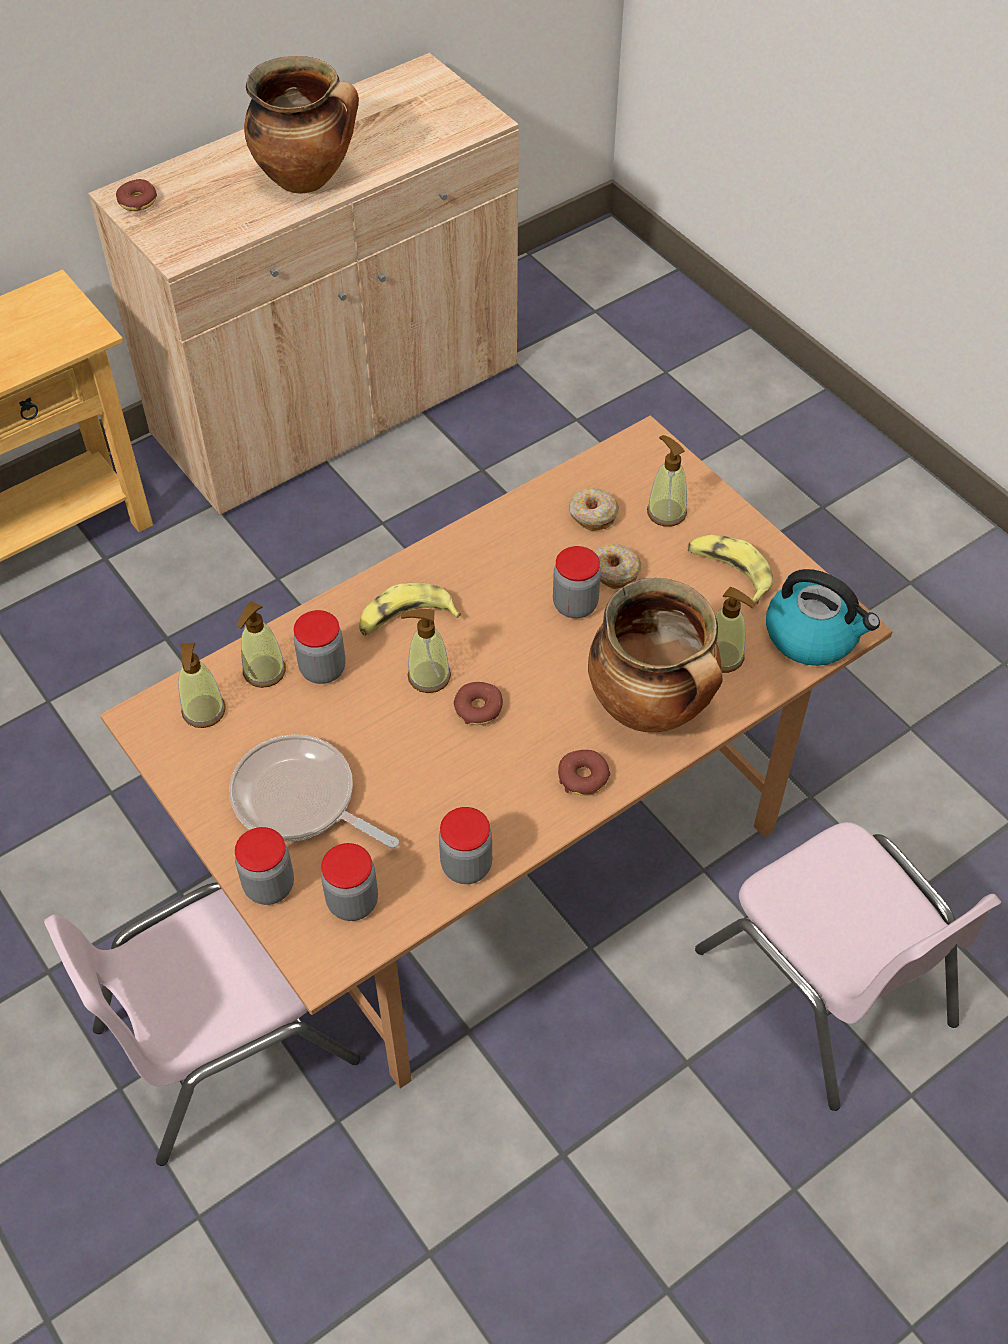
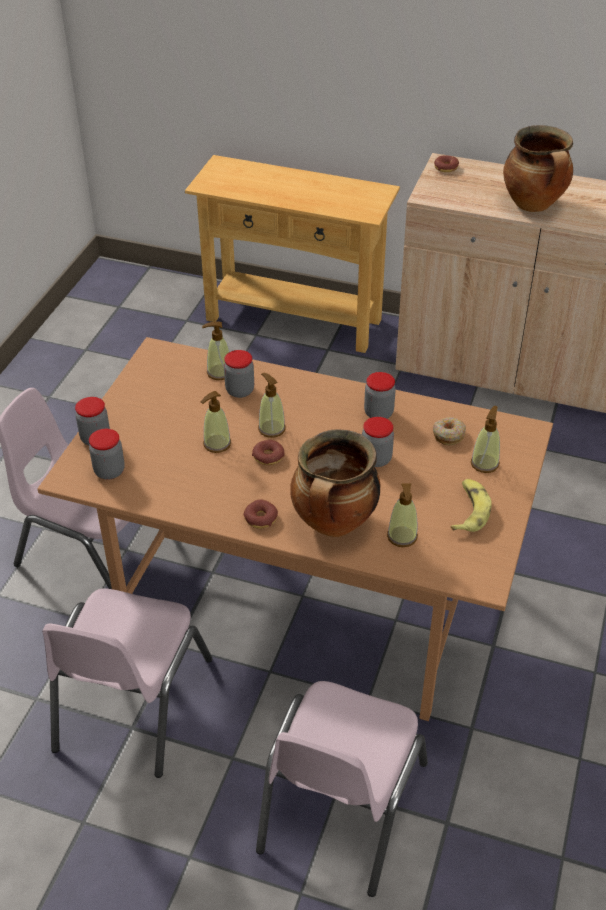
camera: 55 degrees right, 10 degrees down
soap dispenser [178,643,226,728] -> soap dispenser moved to [201,391,231,453]
frying pan [229,734,399,849] -> none
banana [359,582,461,636] -> none
jar [439,807,492,884] -> jar moved to [364,372,396,419]
donut [594,544,641,589] -> none
kettle [766,569,880,666] -> none
none -> pink chair [42,588,213,778]

